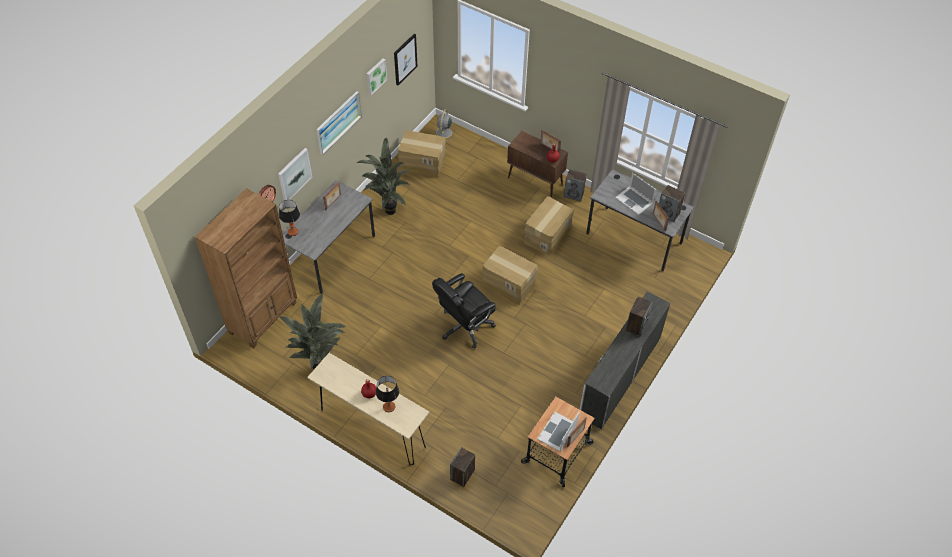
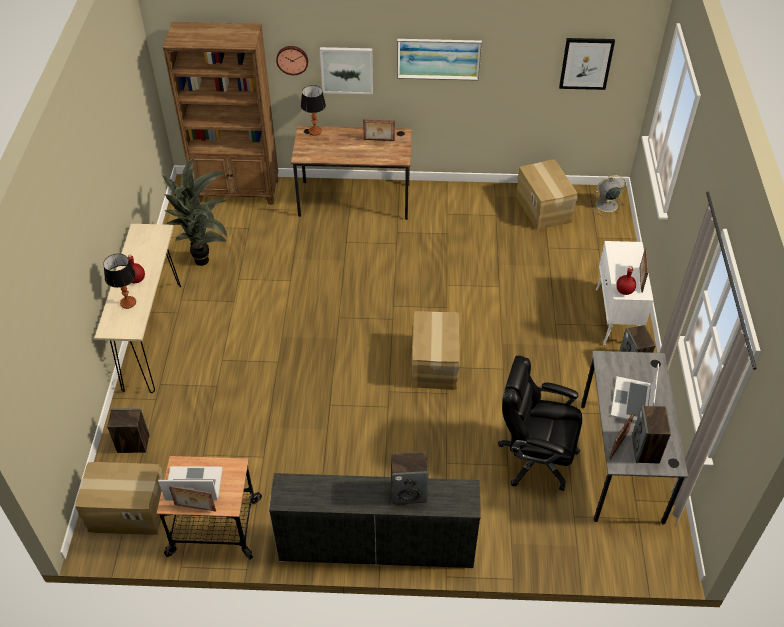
camera: 60 degrees right, 5 degrees down
grey desk [283,180,375,294] -> brown desk [291,126,412,220]
potted plant [357,138,410,215] -> none
picture [367,58,387,95] -> none
black office chair [432,273,496,349] -> black office chair moved to [498,355,582,491]
brown cabinet [507,131,568,198] -> white cabinet [596,241,654,345]
cardboard box [524,197,574,256] -> cardboard box moved to [75,462,164,535]

